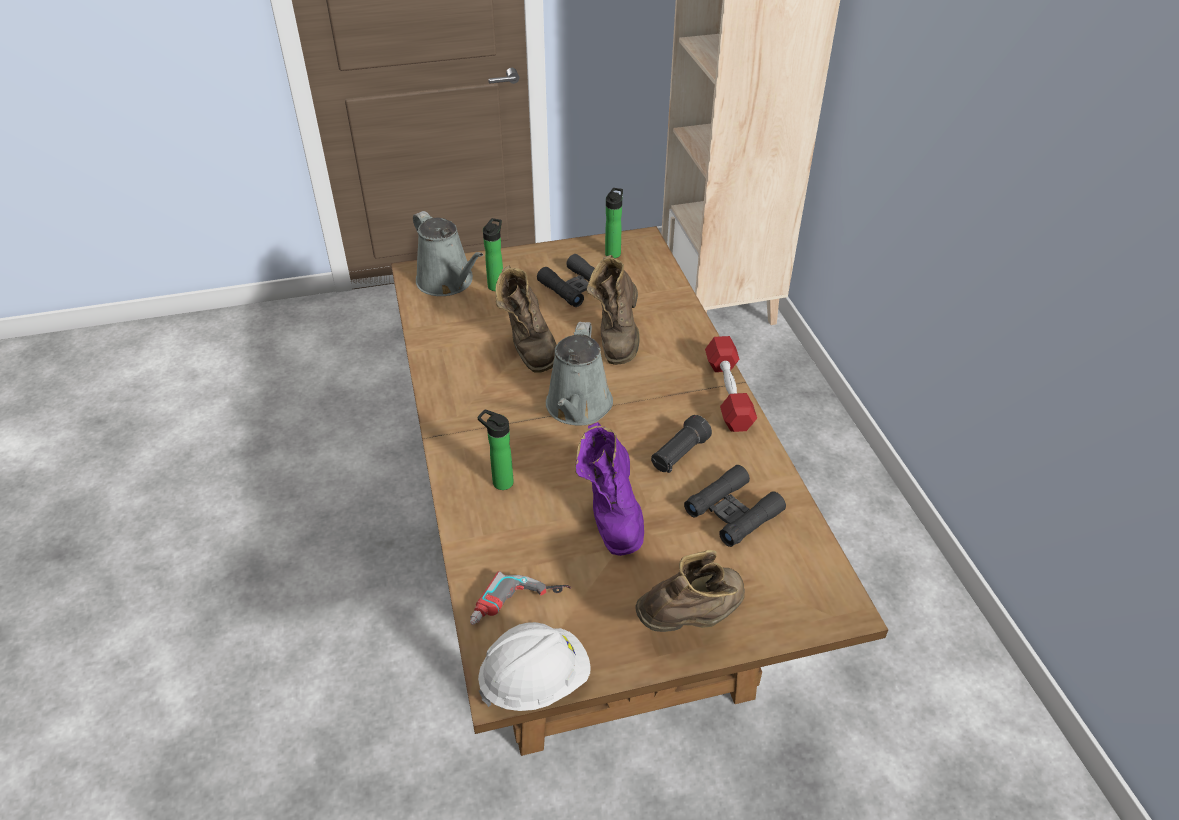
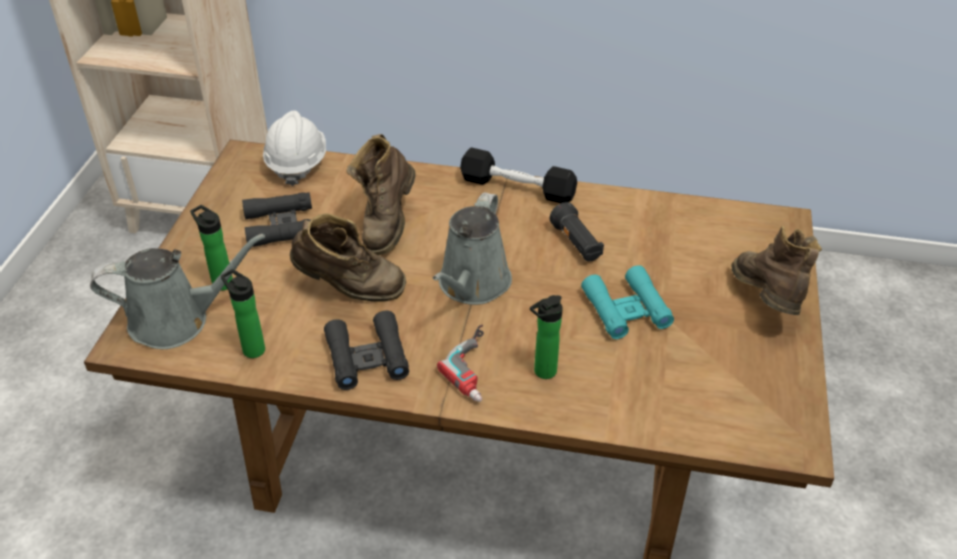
camera: 65 degrees left, 0 degrees up
power drill [470,571,572,625] -> power drill moved to [437,325,484,402]
white hard hat [478,622,591,711] -> white hard hat moved to [263,110,326,186]
grey watering can [546,322,613,426] -> grey watering can turned 75 degrees clockwise [433,192,512,305]
purple boot [575,422,644,556] -> turquoise binoculars [581,265,674,339]
brown boot [587,255,640,365] -> brown boot turned 75 degrees clockwise [347,134,416,255]
bottle [605,188,623,258] -> bottle moved to [221,269,265,358]
black binoculars [684,465,786,547] -> black binoculars moved to [324,310,409,390]
red dumbbell [705,336,757,432] -> black dumbbell [460,147,577,203]

